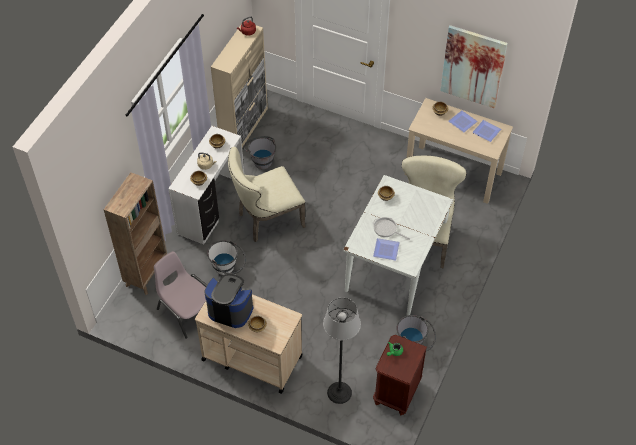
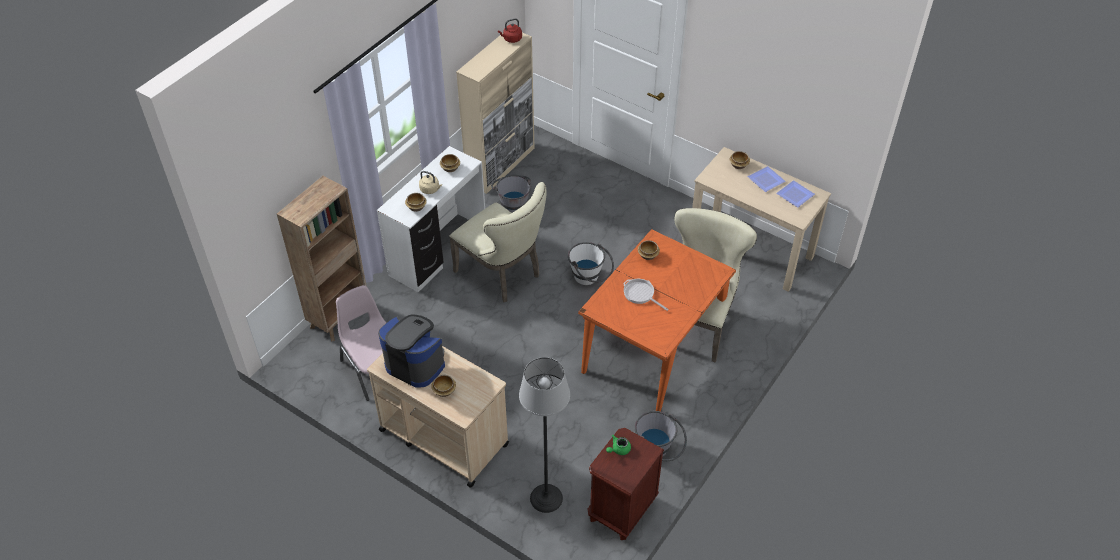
camera: 10 degrees right, 5 degrees down
white bucket [207,240,246,275] -> white bucket moved to [568,242,614,285]
beige chair [228,146,306,242] -> beige chair turned 120 degrees counterclockwise [449,182,546,302]
white dining table [343,175,454,315] -> orange dining table [578,229,736,411]
plate [373,238,400,260] -> none
picture [440,25,508,108] -> none

